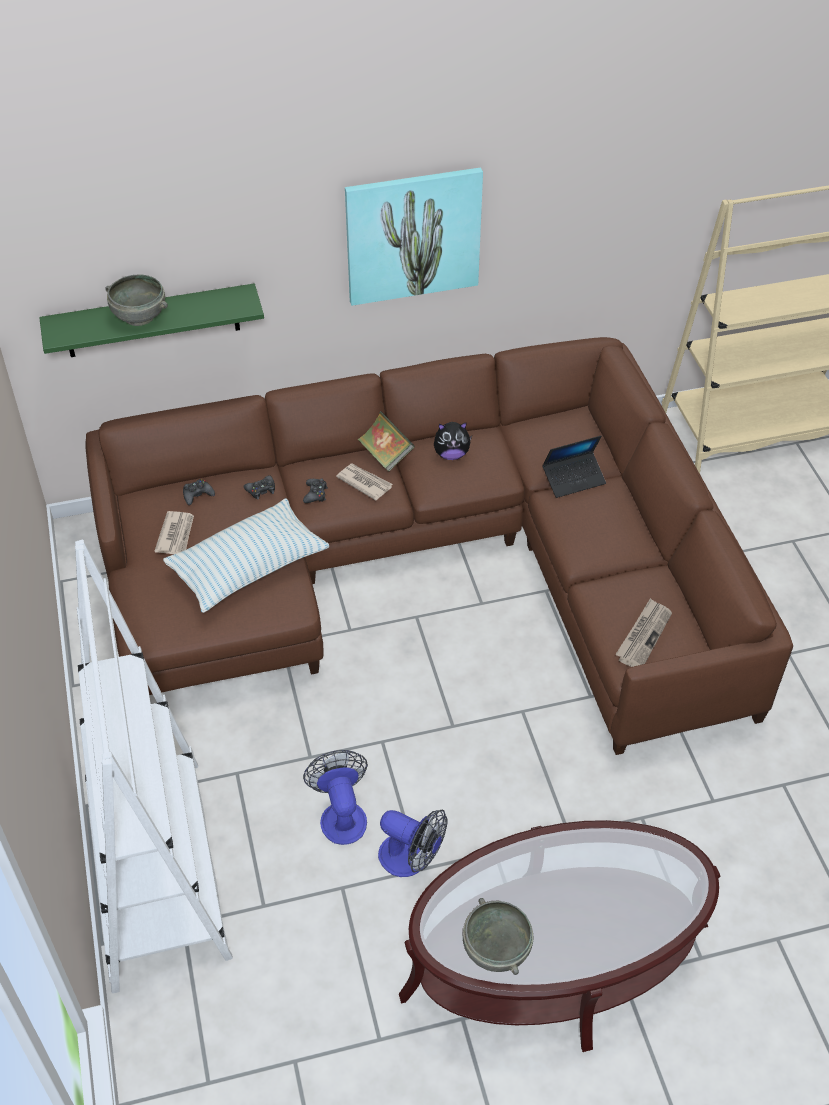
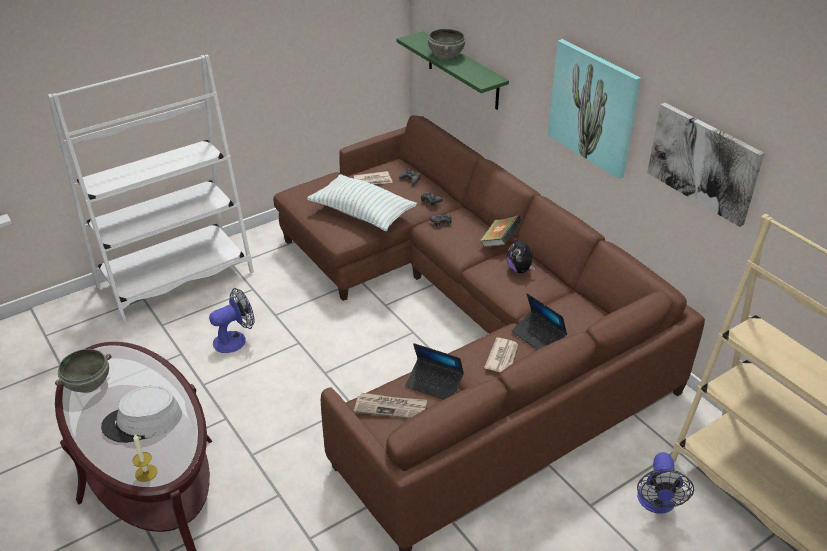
camera: 70 degrees right, 10 degrees down
newspaper [336,464,393,501] -> newspaper moved to [484,338,518,373]
fan [378,809,448,877] -> fan moved to [637,452,694,514]
none -> grey hat [101,386,182,443]
none -> candle [133,435,157,482]
none -> laptop [405,343,464,400]
none -> picture [647,103,764,227]

